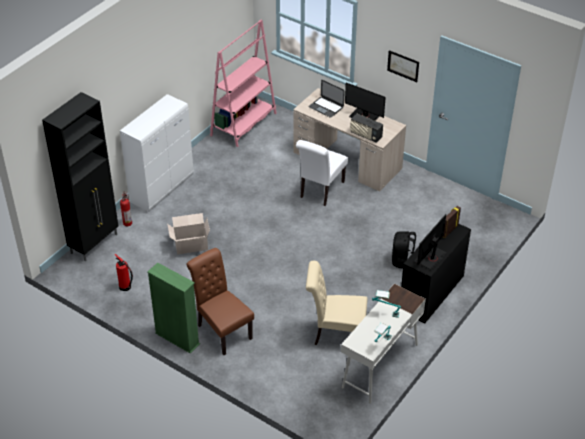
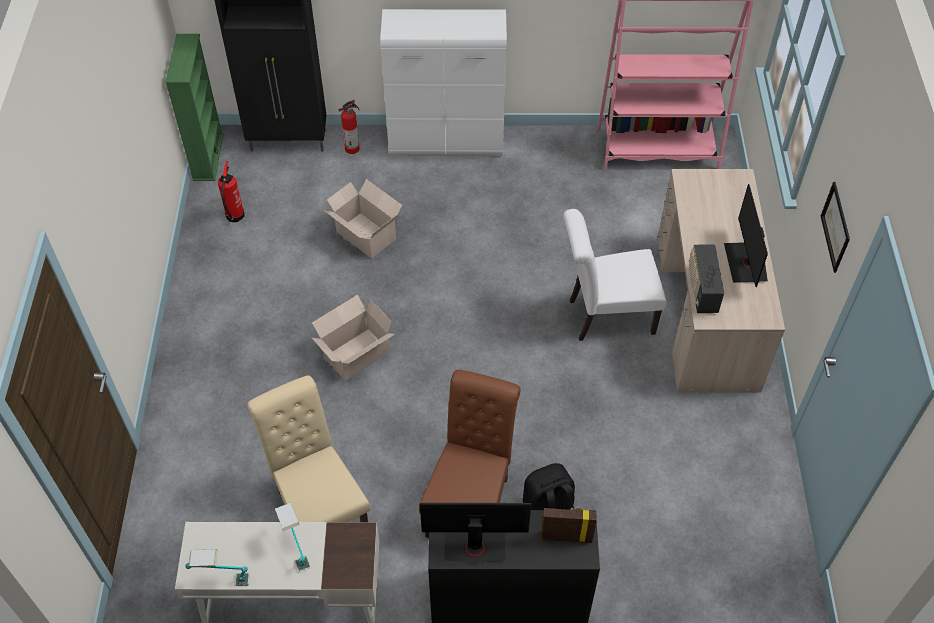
camera: 55 degrees right, 10 degrees up
green bookcase [147,263,200,354] -> green bookcase moved to [165,34,224,181]
brown chair [187,248,254,355] -> brown chair moved to [419,370,521,538]
laptop [309,80,345,118] -> none
none -> cardboard box [311,295,394,381]

